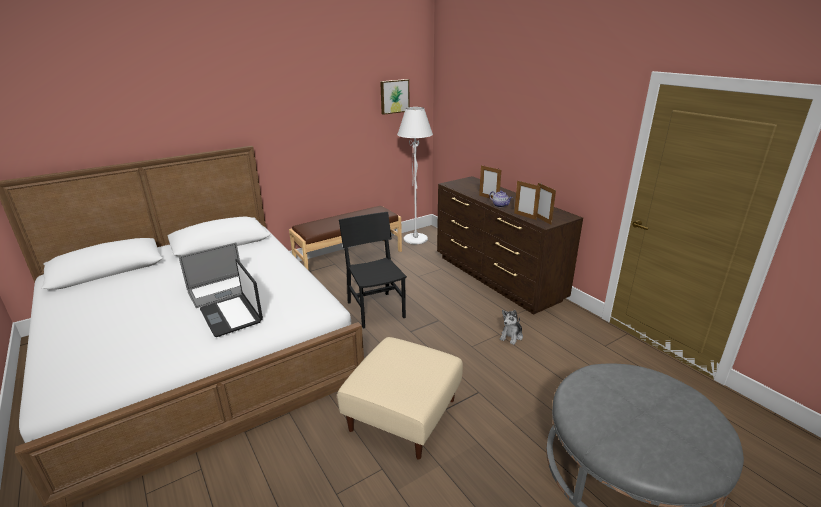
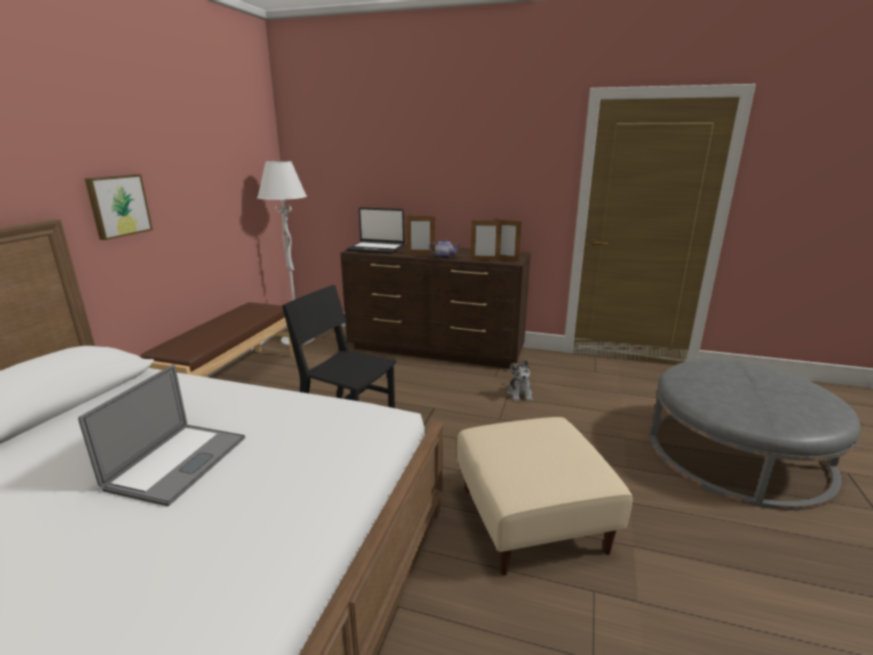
camera: 40 degrees left, 5 degrees down
laptop [200,259,263,337] -> laptop moved to [347,207,405,254]
picture [380,79,410,115] -> picture moved to [85,174,153,240]

